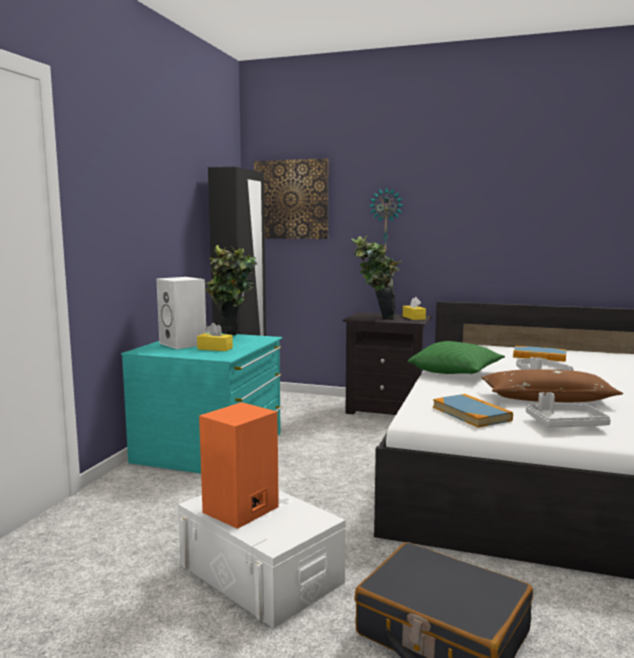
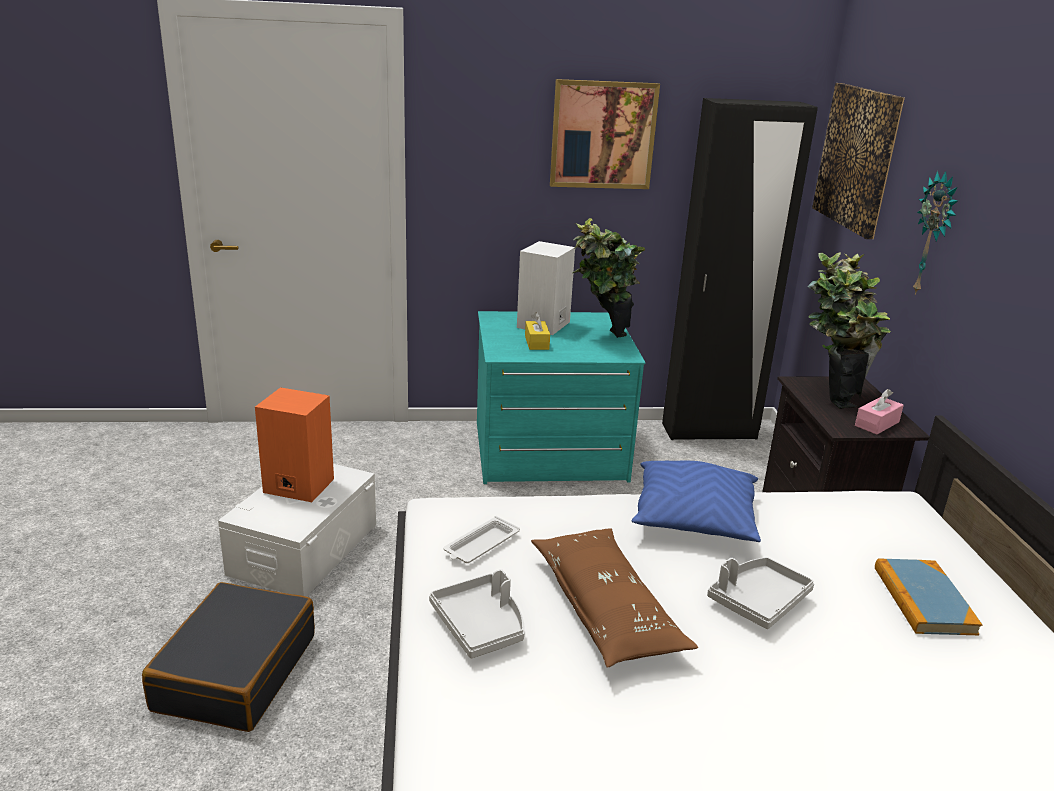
camera: 65 degrees right, 15 degrees up
yellow tissue box [403,297,426,320] -> pink tissue box [855,389,904,434]
green pillow [408,341,505,374] -> blue pillow [632,461,761,542]
book [433,394,513,428] -> white tray [443,516,520,563]
none -> picture [550,79,660,189]

